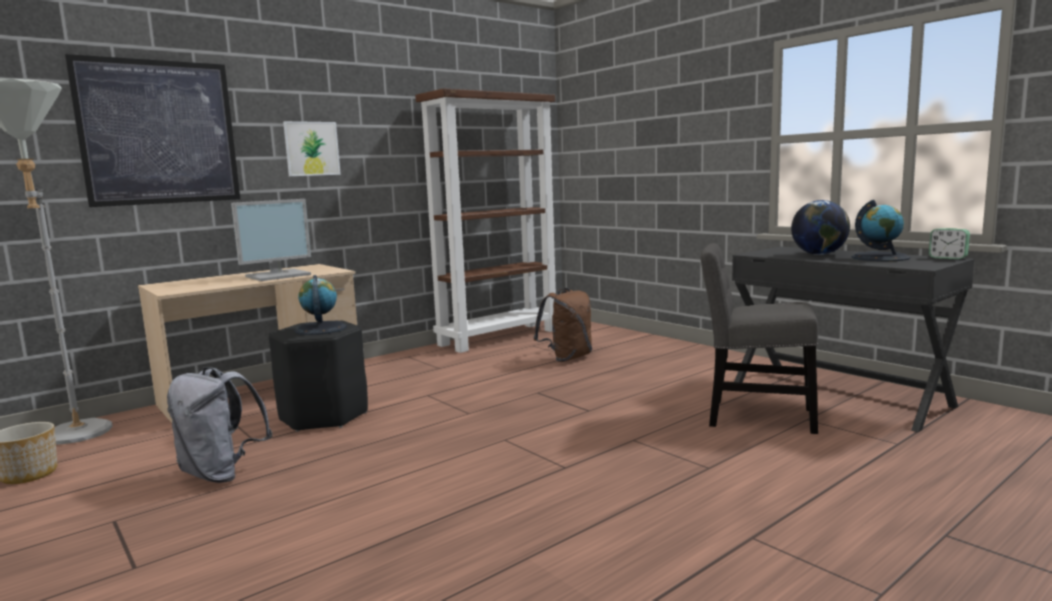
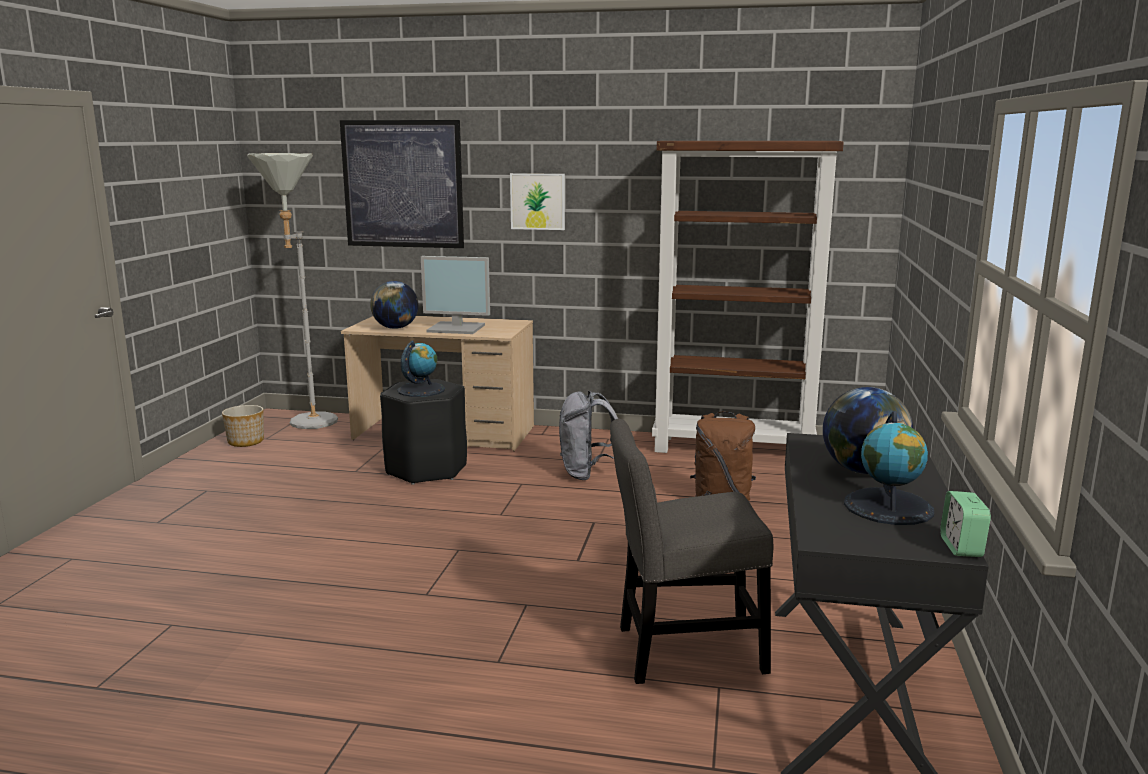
camera: 50 degrees right, 5 degrees up
grey backpack [167,367,273,483] -> grey backpack moved to [559,391,618,480]
grey chair [701,243,818,434] -> grey chair turned 75 degrees counterclockwise [610,419,773,684]
none -> globe [370,281,419,329]

